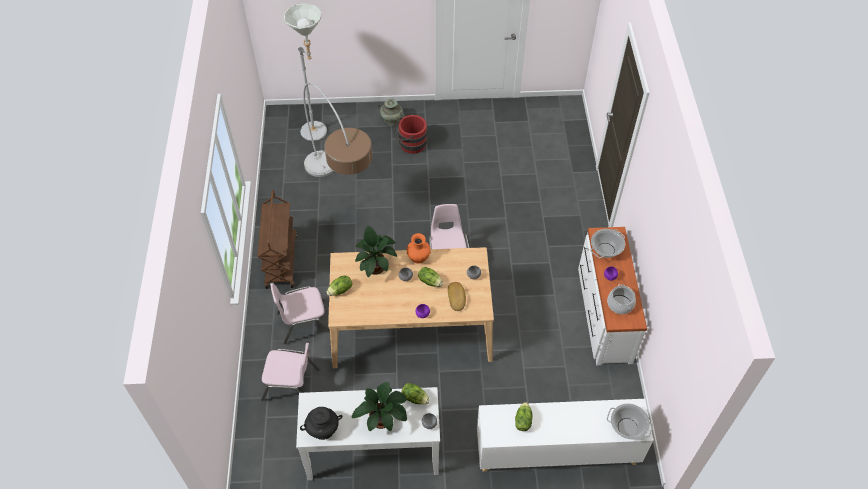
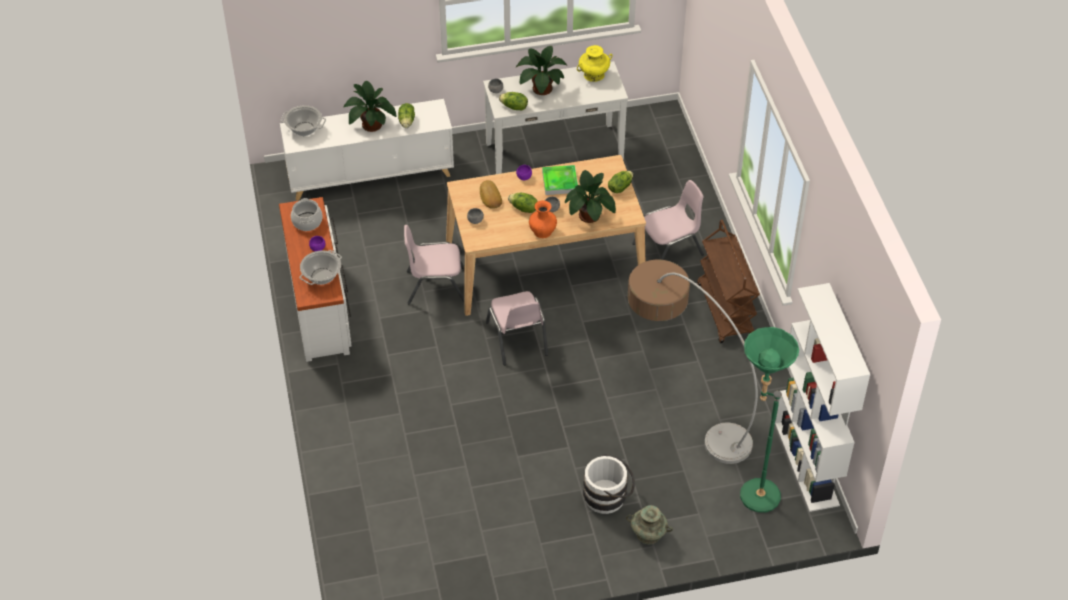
camera: 170 degrees right, 5 degrees down
pink chair [261,343,320,401] -> pink chair moved to [404,225,465,304]
grey floor lamp [284,3,327,141] -> green floor lamp [740,327,799,513]
black vase [300,407,343,440] -> yellow vase [577,45,613,82]
red bucket [393,114,427,154] -> white bucket [583,454,635,514]
none -> potted plant [344,81,397,132]
none -> tray [542,165,578,195]
none -> white bookcase [775,283,870,512]

